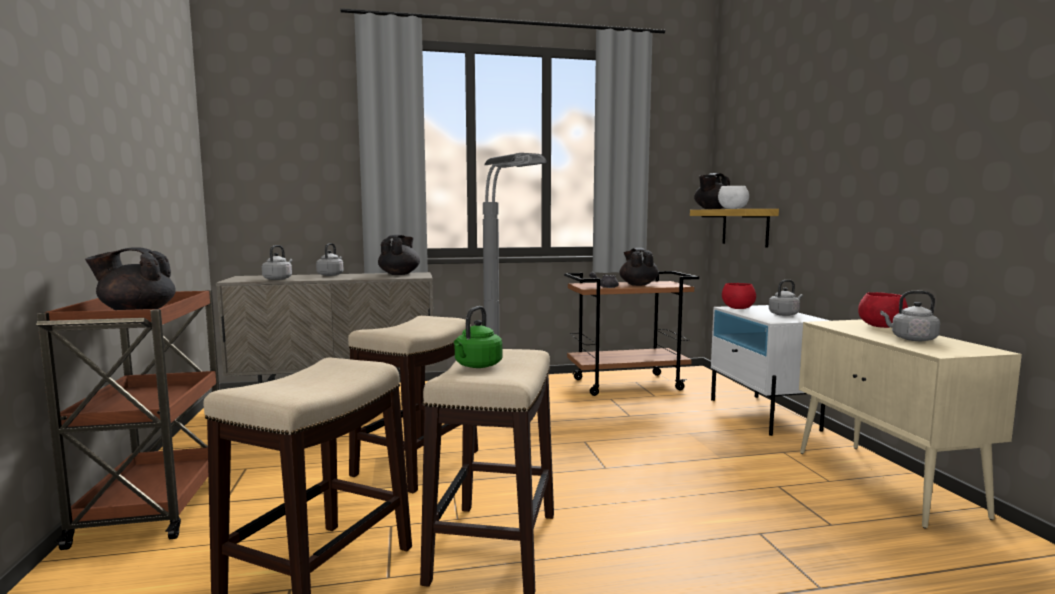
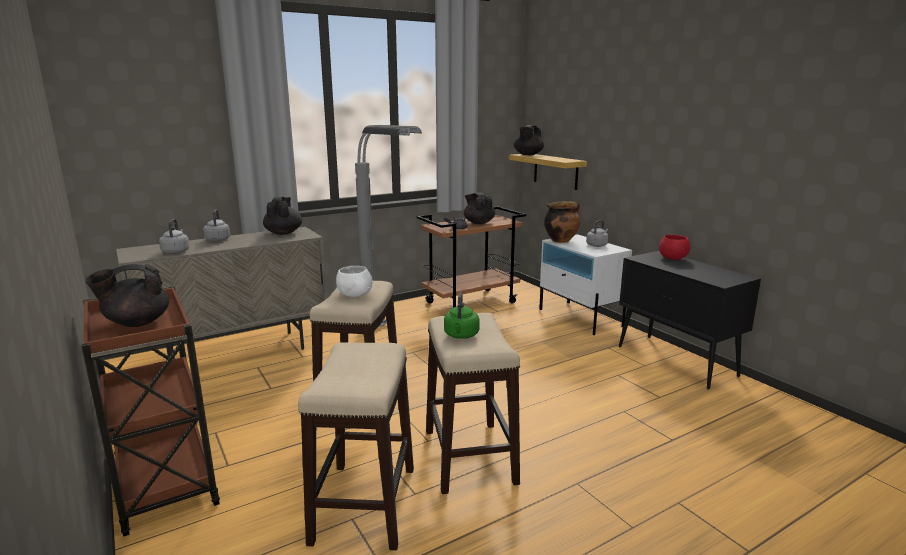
camera: 20 degrees left, 10 degrees up
white bowl [718,186,749,209] -> white bowl moved to [336,266,373,297]
red bowl [722,283,756,309] -> cooking pot [544,201,580,243]
beige cabinet [799,319,1022,529] -> black cabinet [619,251,761,390]
grey kettle [880,291,940,341] -> none

